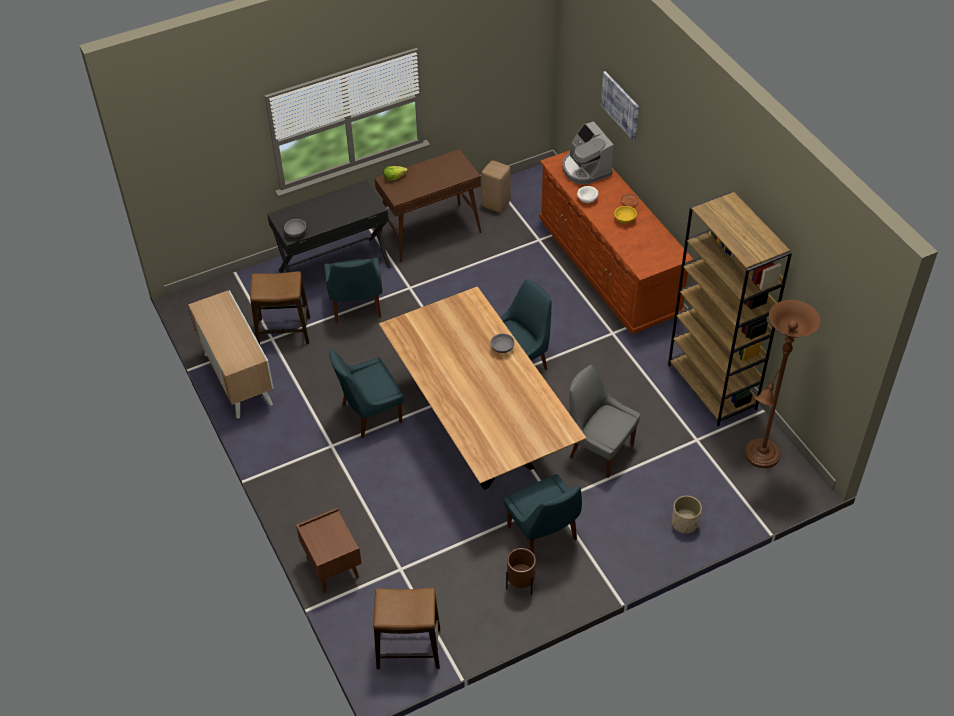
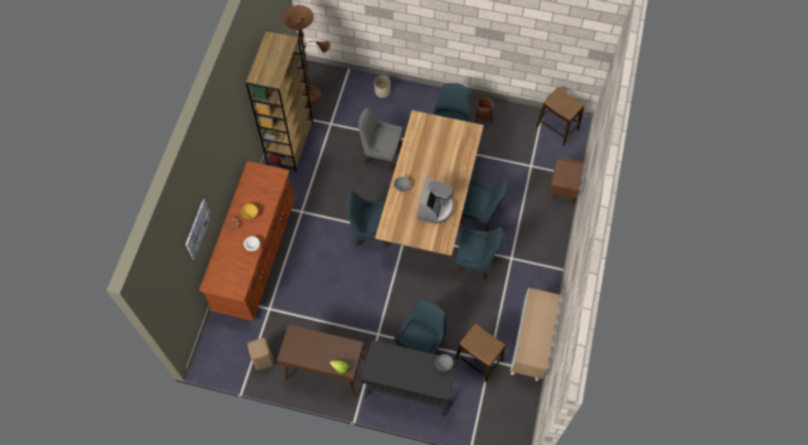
camera: 140 degrees left, 15 degrees up
coffee machine [562,121,614,184] -> coffee machine moved to [417,177,454,224]
grey chair [569,365,640,478] -> grey chair turned 120 degrees clockwise [358,107,402,171]
none -> blue chair [460,180,508,231]

